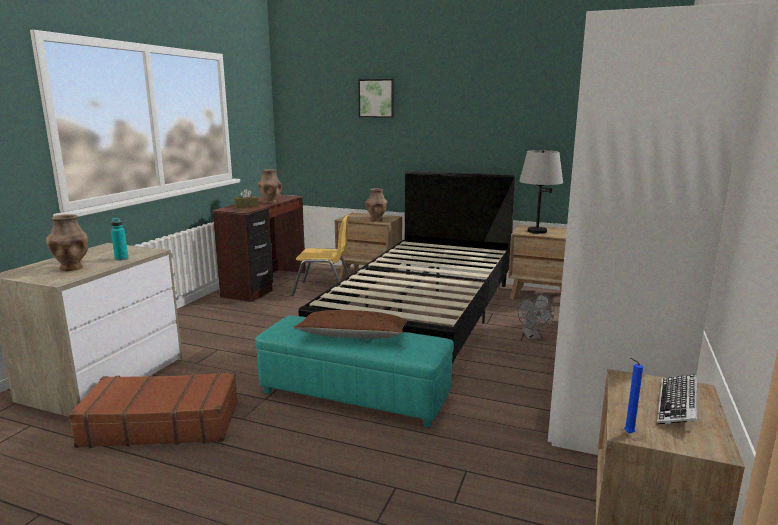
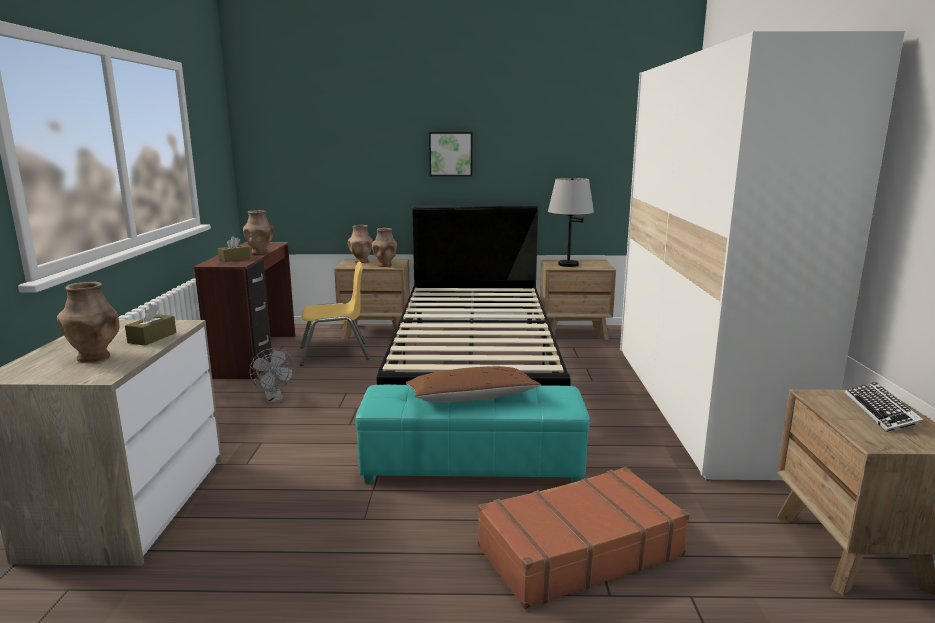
camera: 20 degrees left, 0 degrees up
brown suitcase [68,372,238,448] -> brown suitcase moved to [478,467,690,609]
turquoise bottle [111,217,128,261] -> brown tissue box [125,304,176,345]
picture [358,79,394,118] -> picture moved to [429,132,472,177]
grey fan [518,293,555,340] -> grey fan moved to [250,348,295,404]
blue candle [624,358,643,434] -> none
none -> brown vase [348,225,373,263]

